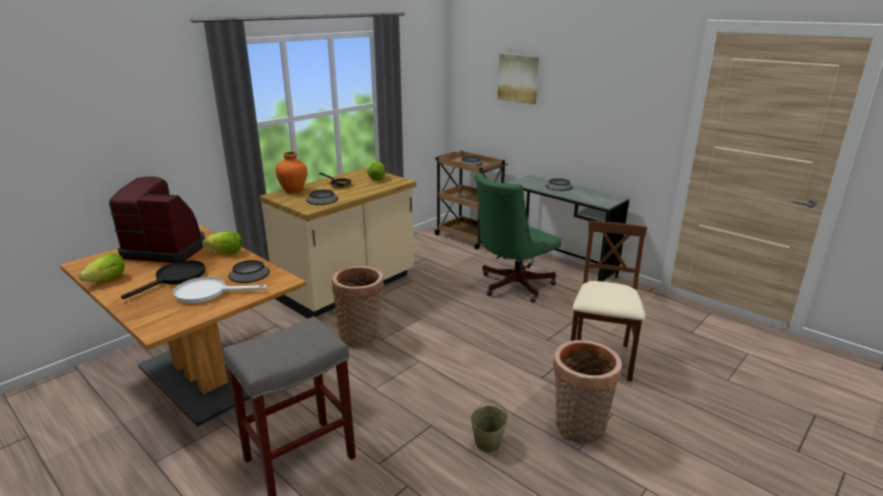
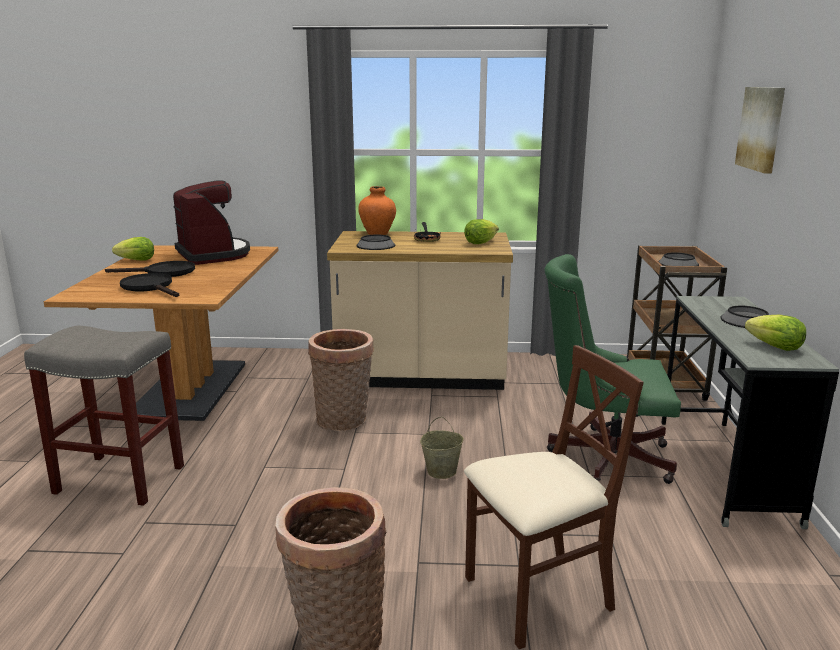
camera: 50 degrees right, 5 degrees down
white frying pan [173,277,267,304] -> black frying pan [120,273,179,297]
lettuce [202,231,243,253] -> lettuce moved to [745,315,806,351]
bowl [229,260,270,283] -> none
beige bucket [471,400,508,453] -> beige bucket moved to [420,416,464,479]

